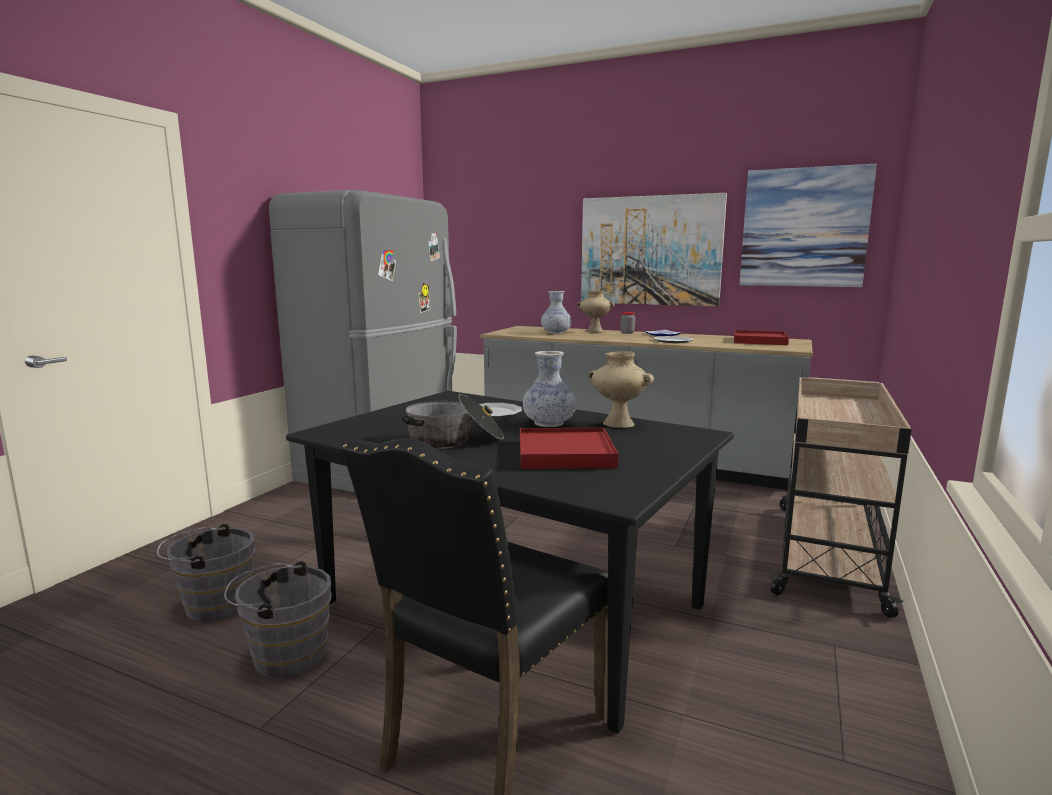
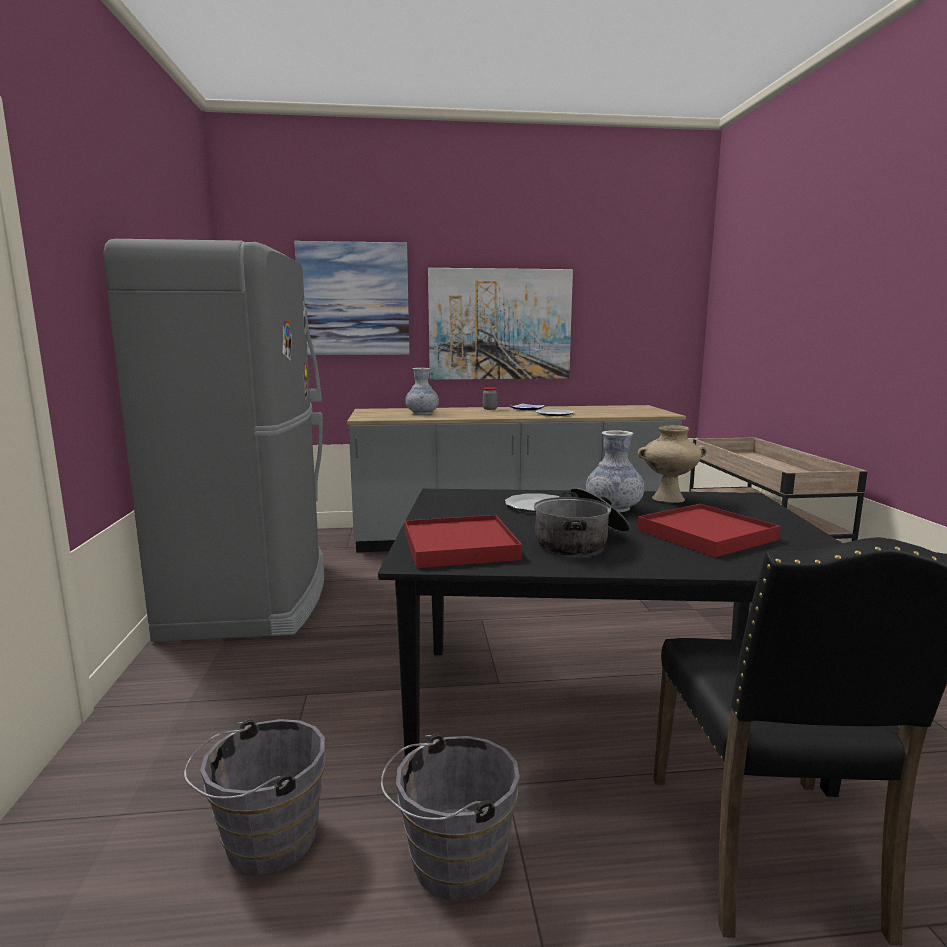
camera: 30 degrees left, 0 degrees up
beige vase [577,290,615,332] -> none
red tray [734,330,789,345] -> red tray moved to [405,515,522,568]
picture [740,164,877,287] -> picture moved to [294,241,410,355]

